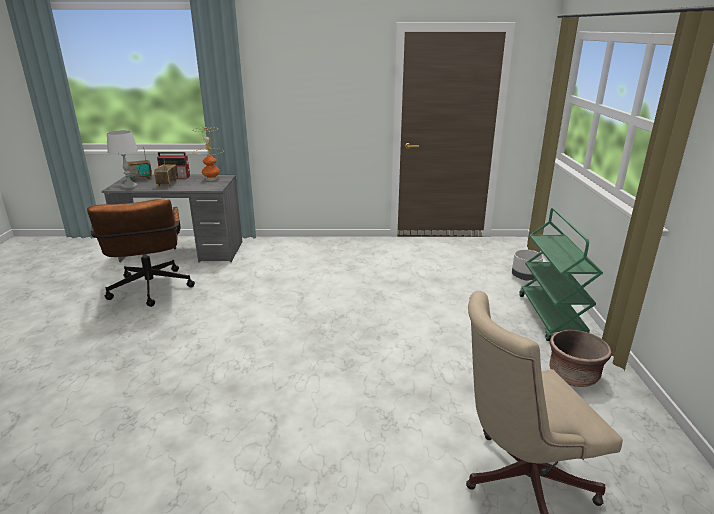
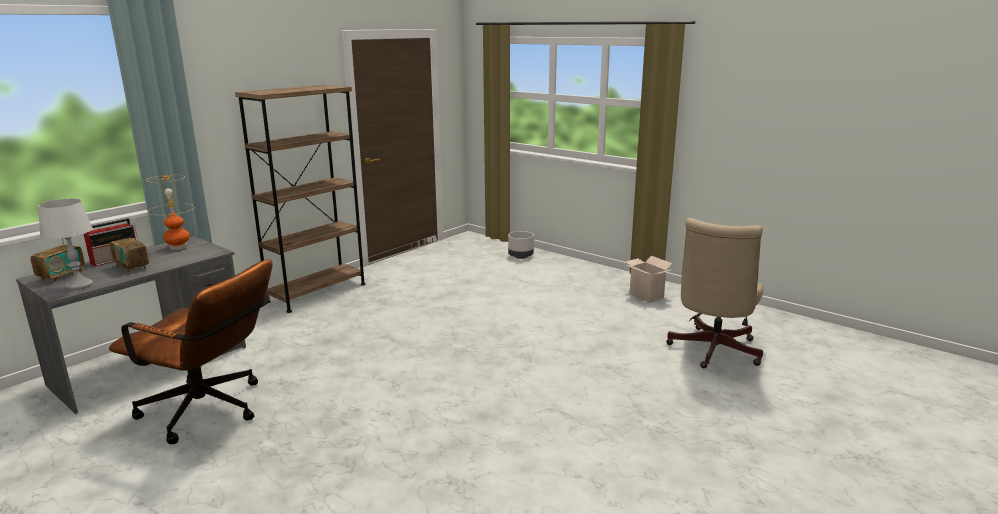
camera: 50 degrees left, 5 degrees down
green cart [519,208,603,341] -> none
brown planter [549,330,612,387] -> cardboard box [625,256,672,303]
none -> brown bookcase [235,85,366,313]

